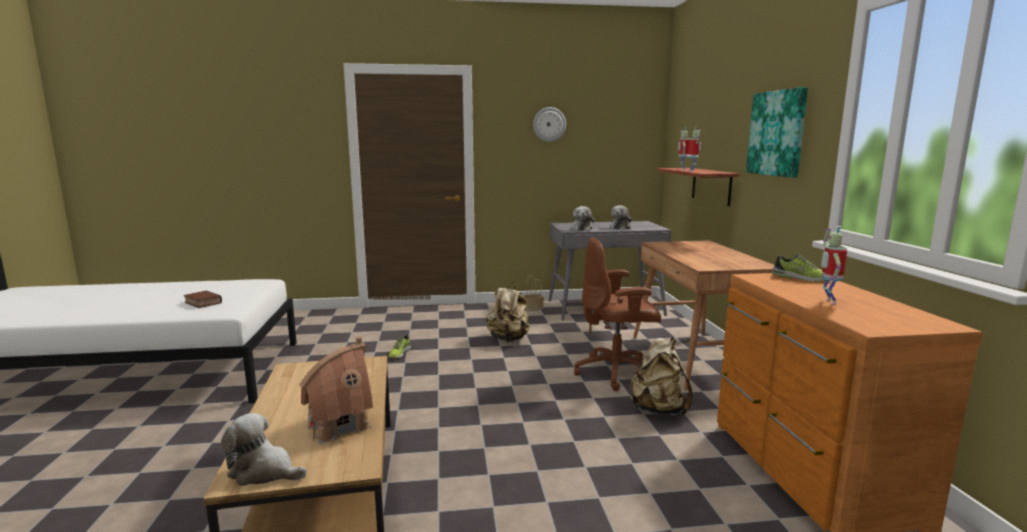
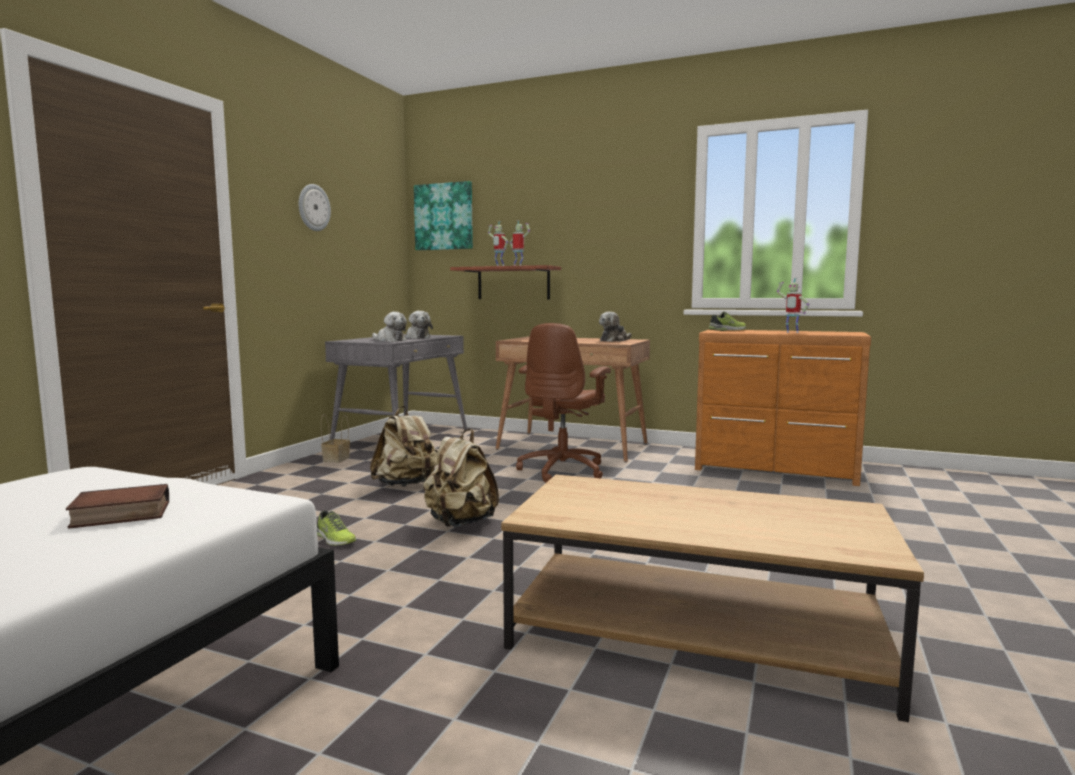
camera: 60 degrees left, 5 degrees down
plush toy [221,413,307,486] -> plush toy moved to [599,312,631,342]
toy house [299,336,373,444] -> none
beige backpack [629,337,693,416] -> beige backpack moved to [423,429,499,527]
picture [746,87,808,178] -> picture moved to [414,181,473,250]

